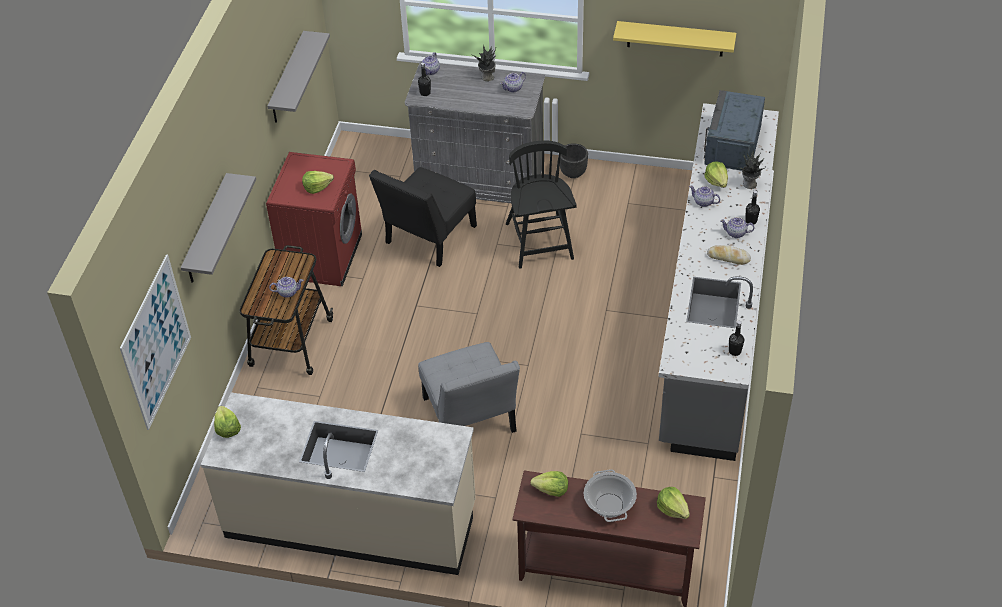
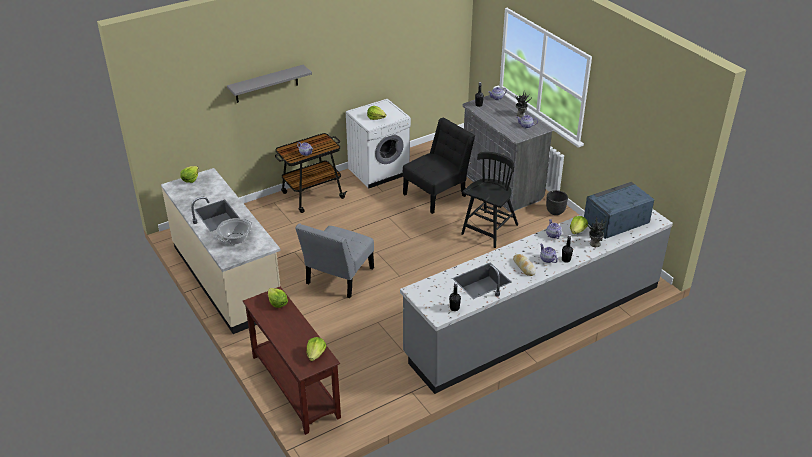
camera: 45 degrees right, 10 degrees down
picture [120,254,191,430] -> none
red washing machine [266,152,362,287] -> white washing machine [346,99,411,188]
grey shelf [267,31,330,123] -> none
black chair [369,167,477,267] -> black chair turned 150 degrees clockwise [403,118,475,214]
cooking pot [584,469,637,522] -> cooking pot moved to [216,218,252,244]
yellow shelf [613,21,736,57] -> none

